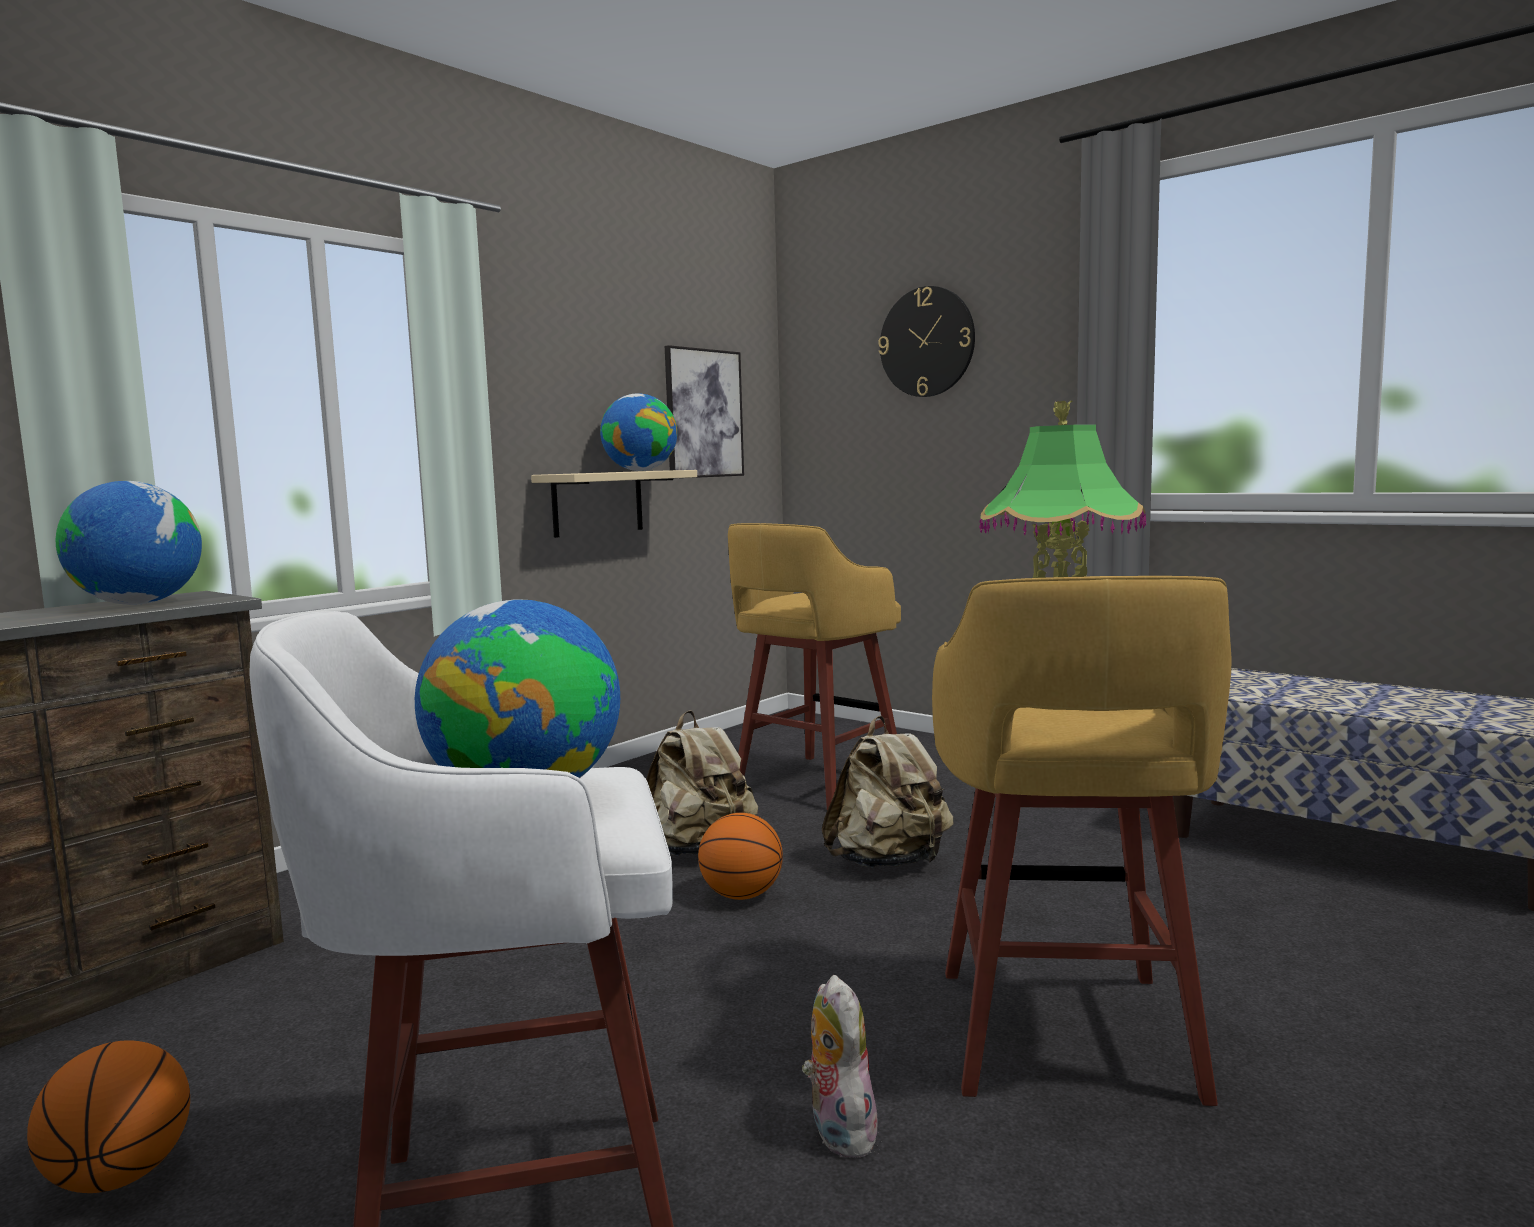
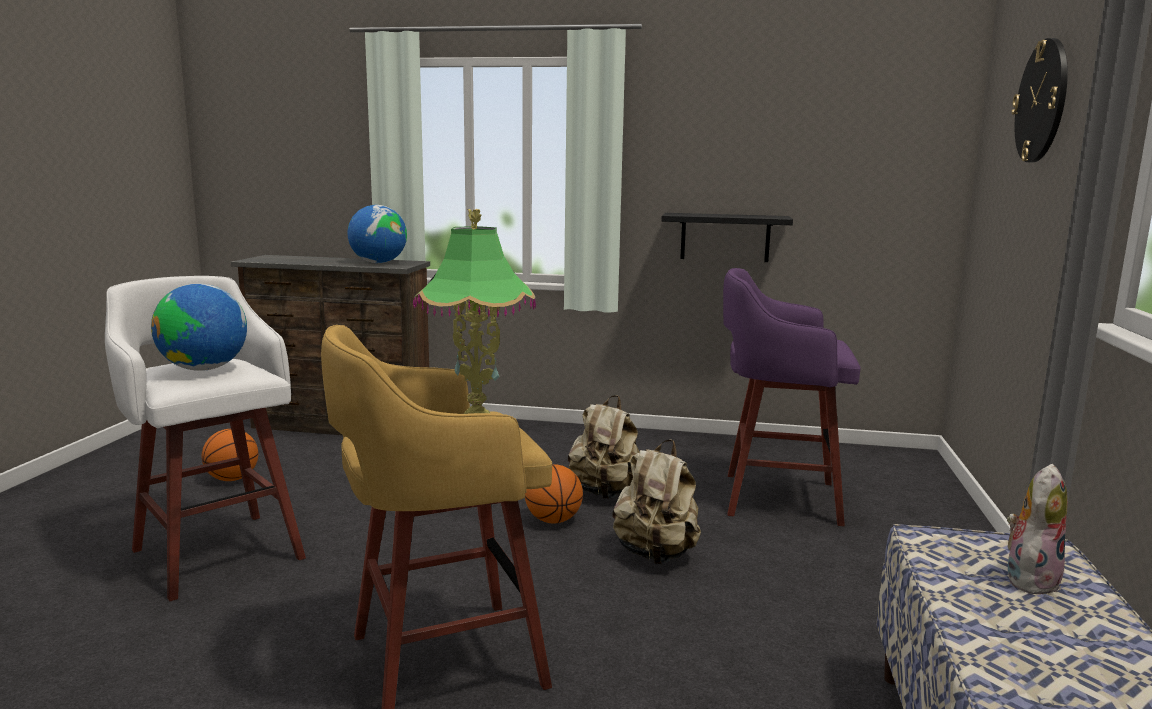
camera: 60 degrees right, 5 degrees up
beige shelf [531,470,697,538] -> black shelf [661,213,793,262]
globe [600,393,677,471] -> none
picture [665,345,744,479] -> none
yellow stool [728,523,901,810] -> purple stool [723,268,861,526]
plush toy [802,975,878,1158] -> plush toy moved to [1007,464,1068,594]

